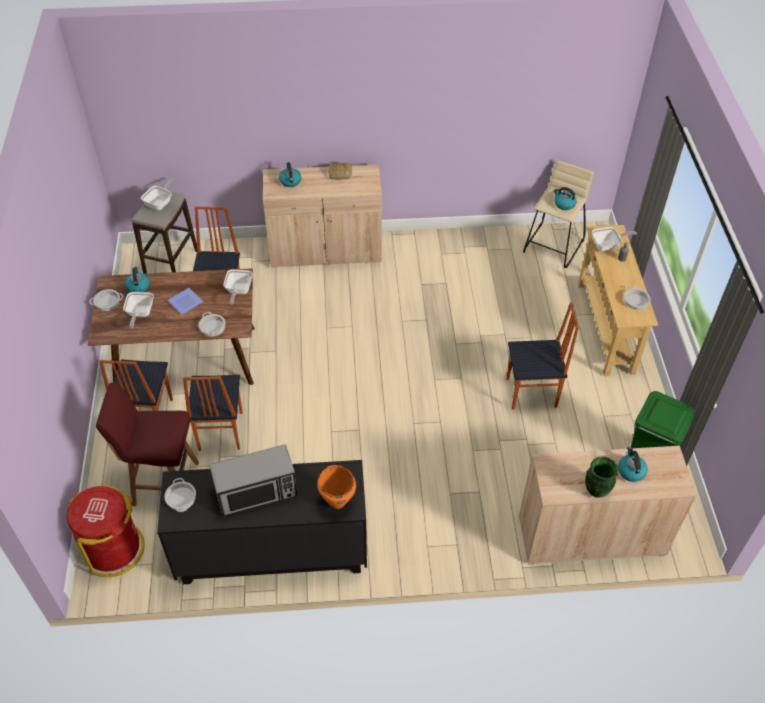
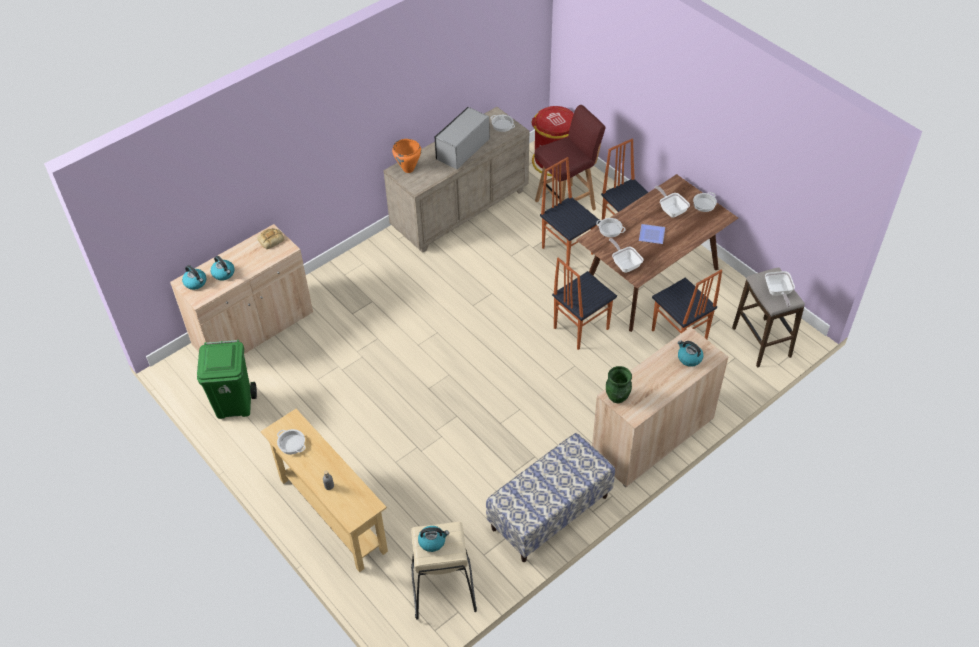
camera: 145 degrees right, 0 degrees up
kettle [125,267,150,292] -> kettle moved to [182,265,206,290]
black dresser [157,460,367,584] -> beige dresser [383,107,529,253]
bread [328,163,352,180] -> bread moved to [257,229,284,249]
chair [507,302,579,410] -> chair moved to [552,258,617,350]
green vase [585,456,618,498] -> green vase moved to [606,366,632,403]
frying pan [592,227,637,251] -> none
none -> bench [486,433,615,562]

